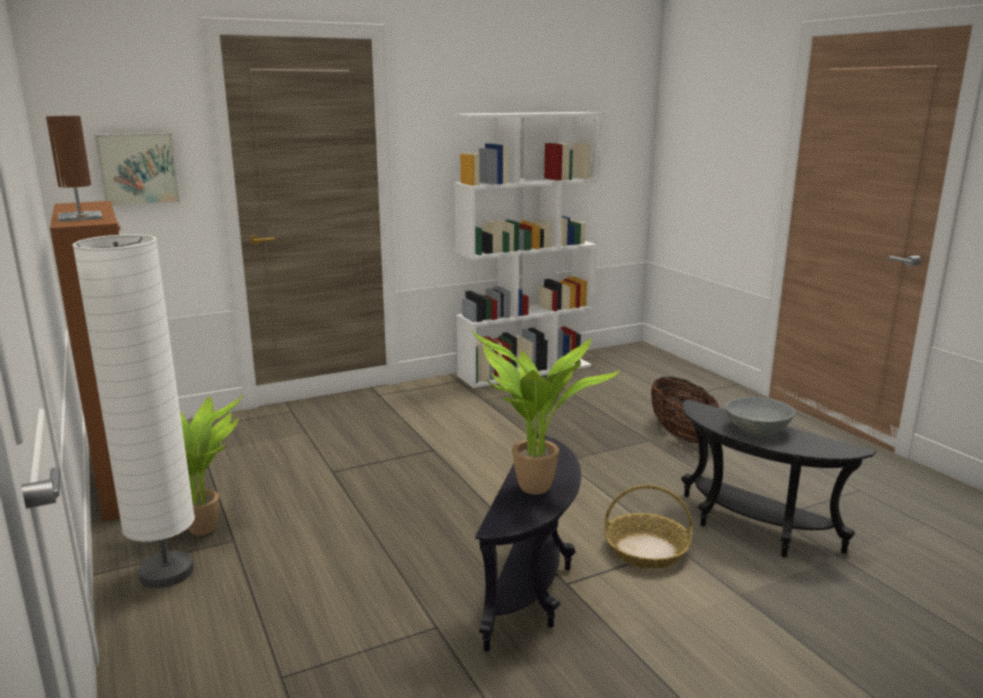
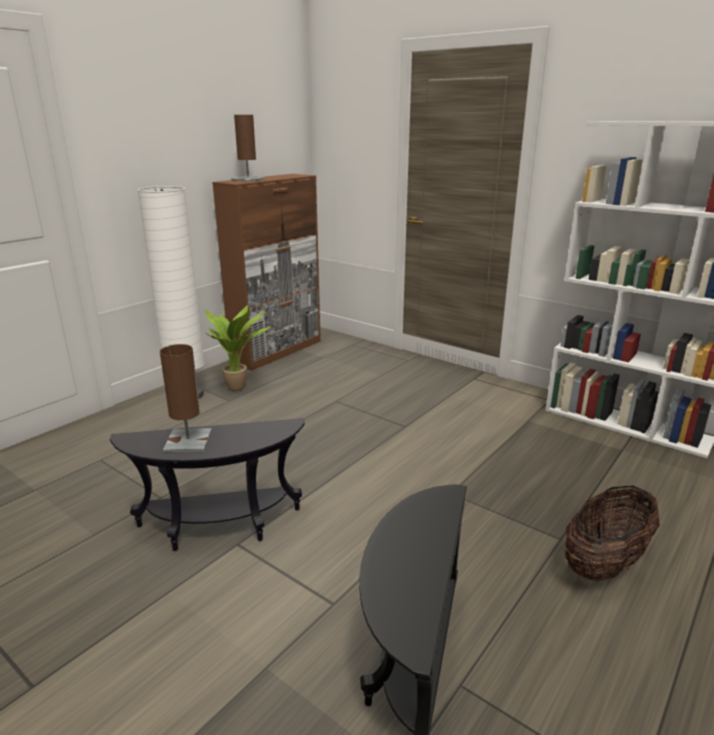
camera: 65 degrees right, 5 degrees up
picture [95,133,180,207] -> none
potted plant [470,329,620,495] -> brown table lamp [160,344,212,452]
basket [604,485,693,569] -> none
grey bowl [725,397,795,436] -> none

